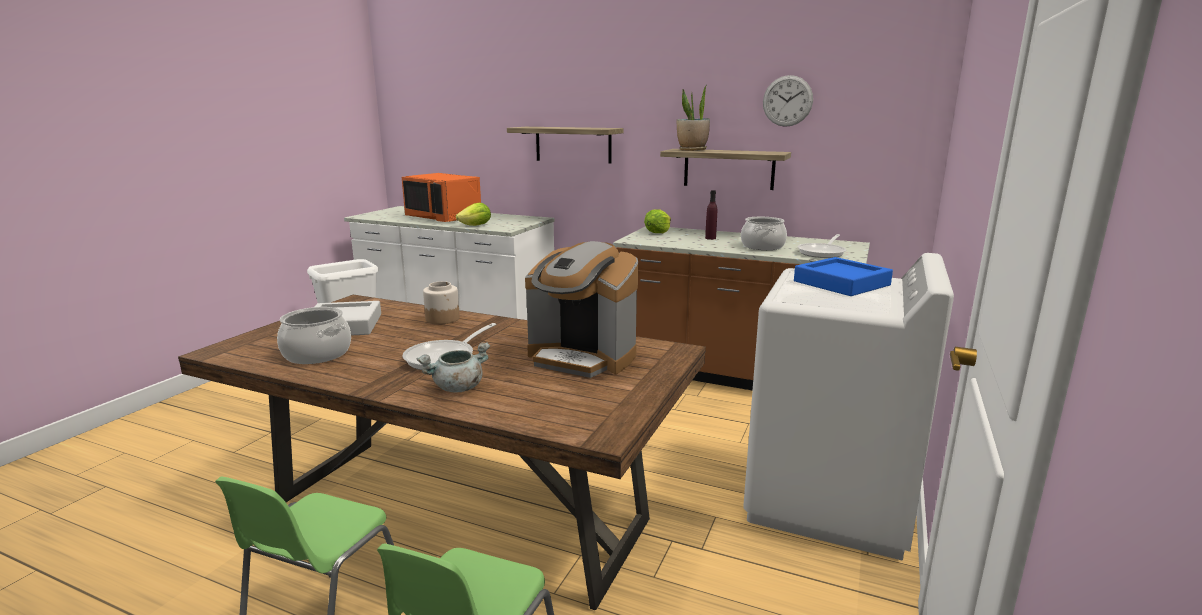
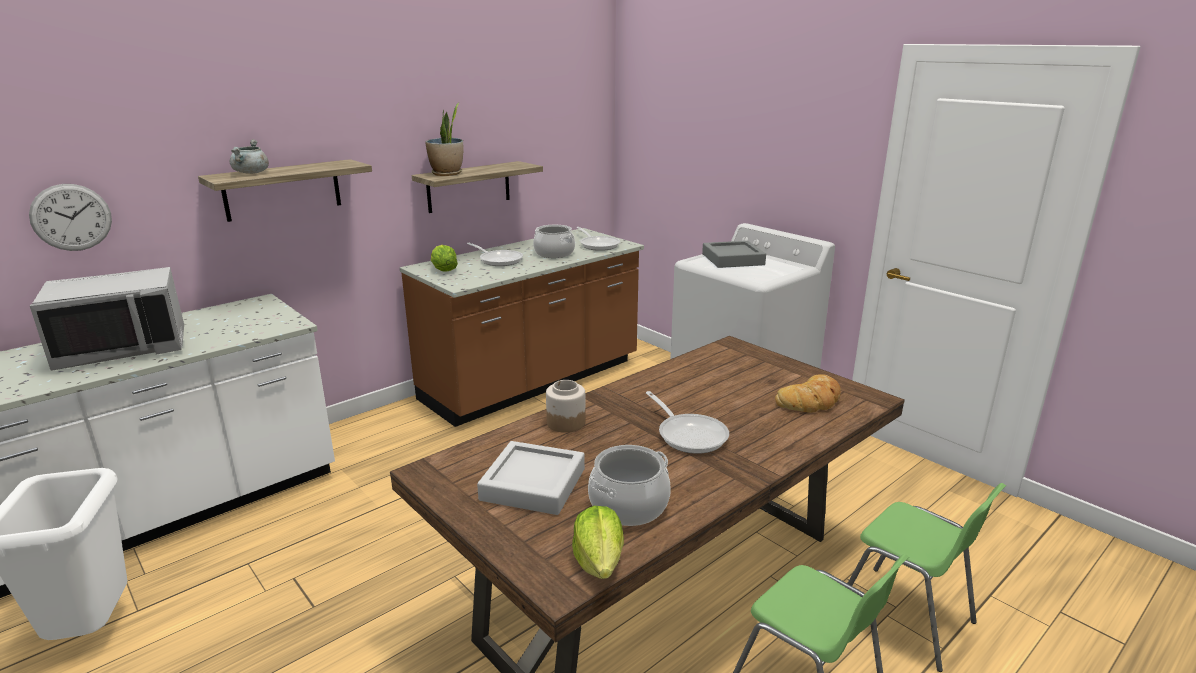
camera: 65 degrees left, 5 degrees up
orange microwave [402,173,481,222] -> grey microwave [30,267,184,371]
grey cooking pot [417,342,490,393] -> grey cooking pot moved to [230,139,269,174]
lettuce [456,203,491,226] -> lettuce moved to [572,506,624,579]
coffee machine [525,241,638,378] -> none
purple bottle [705,190,717,240] -> frying pan [467,243,523,266]
wall clock [763,75,813,127] -> wall clock moved to [29,184,112,251]
blue tray [794,257,893,296] -> grey tray [702,241,766,268]
none -> bread [775,374,841,412]

